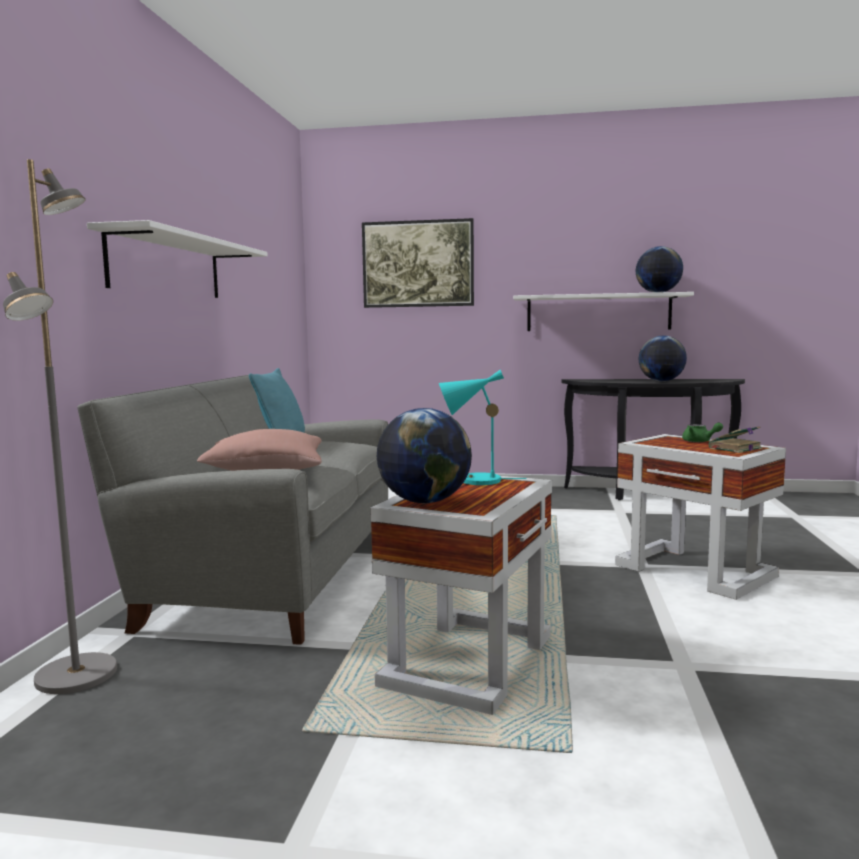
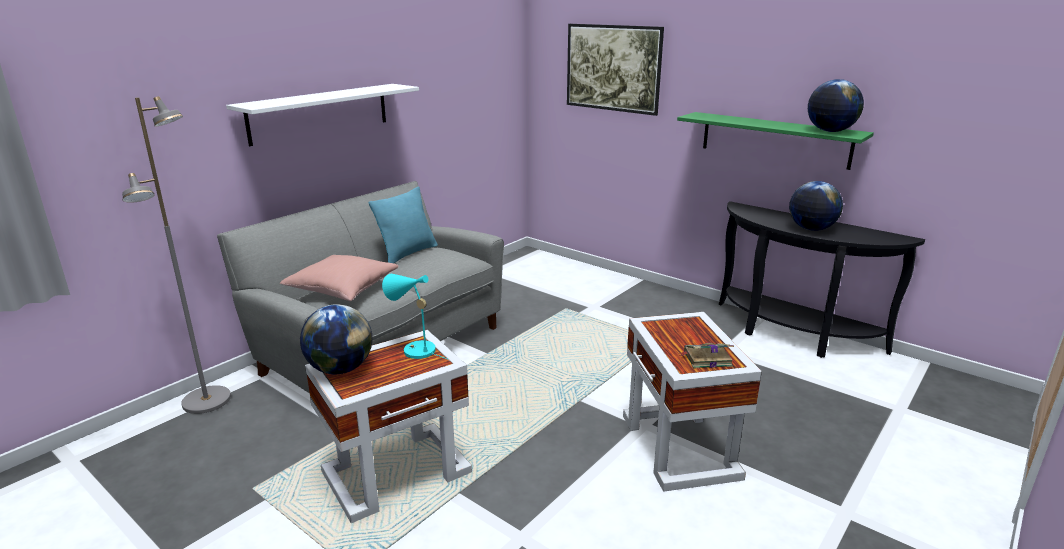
camera: 30 degrees right, 15 degrees up
white shelf [513,292,694,331] -> green shelf [677,112,874,170]
green teapot [682,423,723,442] -> none

